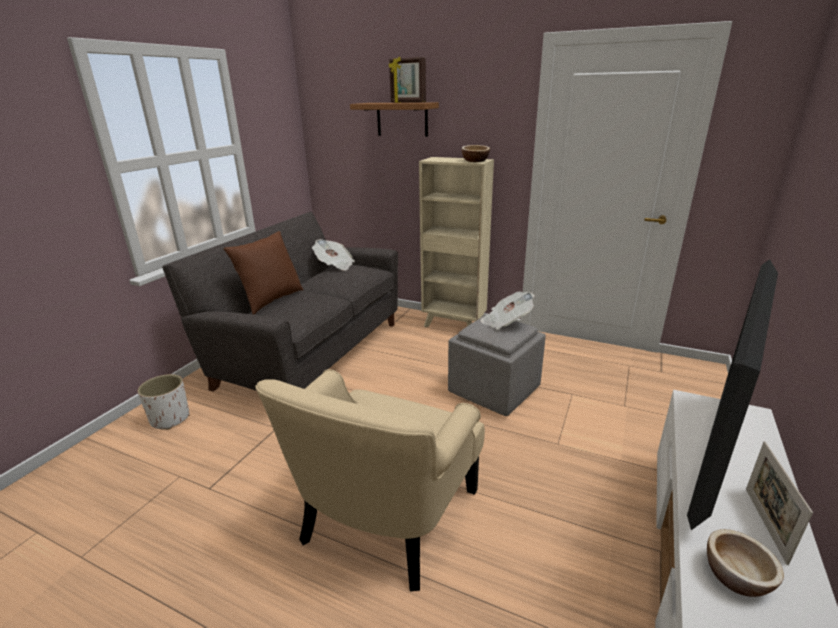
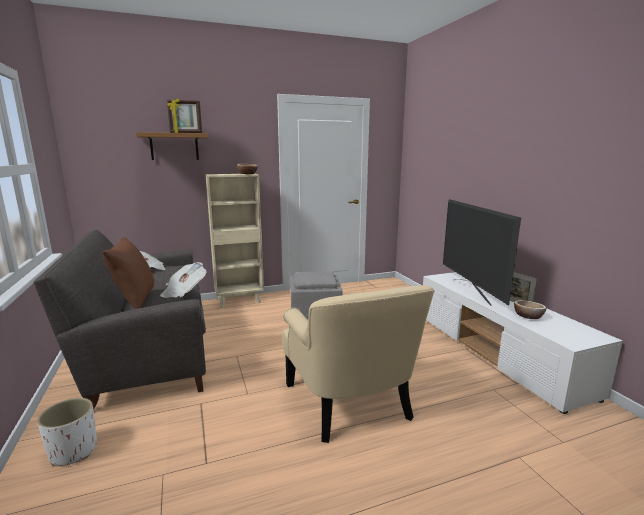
camera: 45 degrees left, 10 degrees down
newspaper [480,292,535,329] -> newspaper moved to [160,262,206,298]

